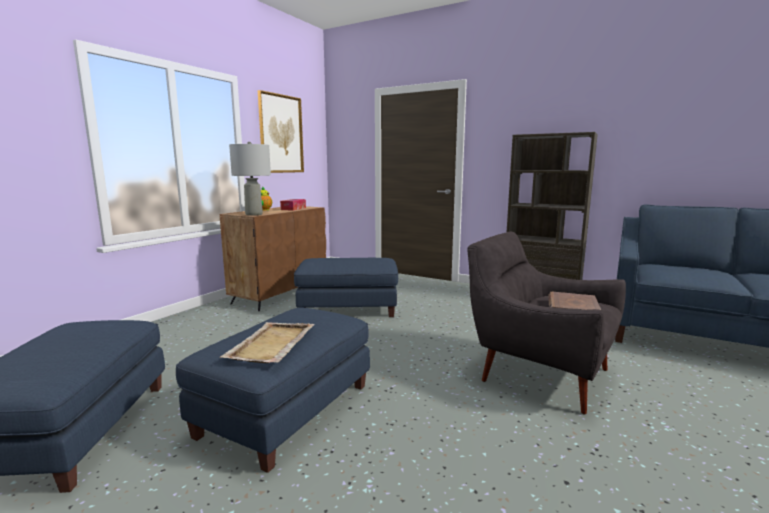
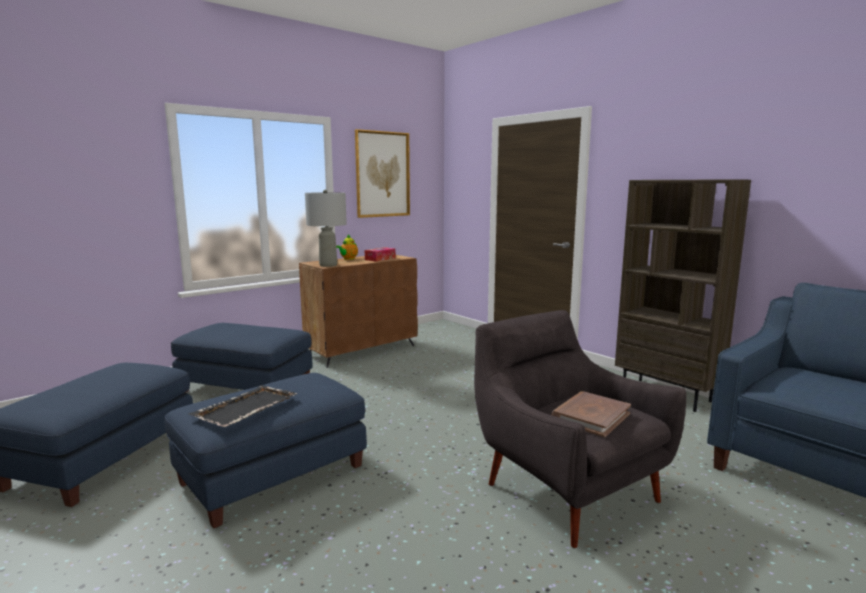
camera: 20 degrees right, 0 degrees up
beige tray [220,322,315,363] -> black tray [189,385,298,427]
blue ottoman [294,258,398,317] -> blue ottoman moved to [171,323,313,393]

